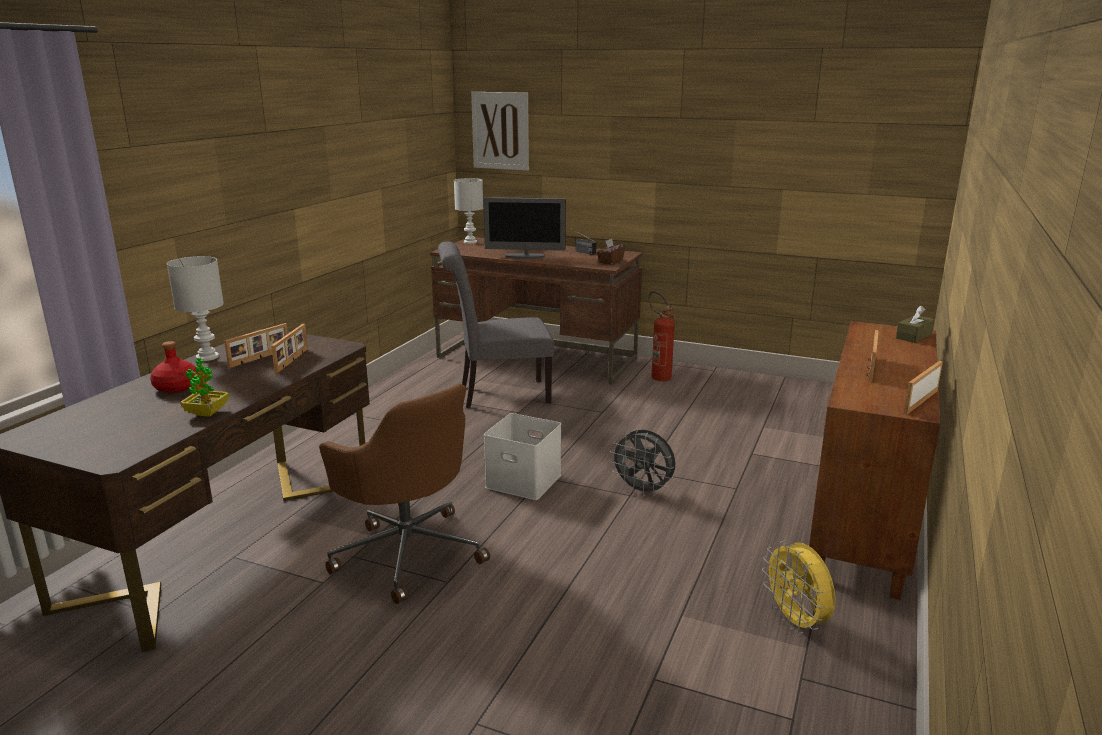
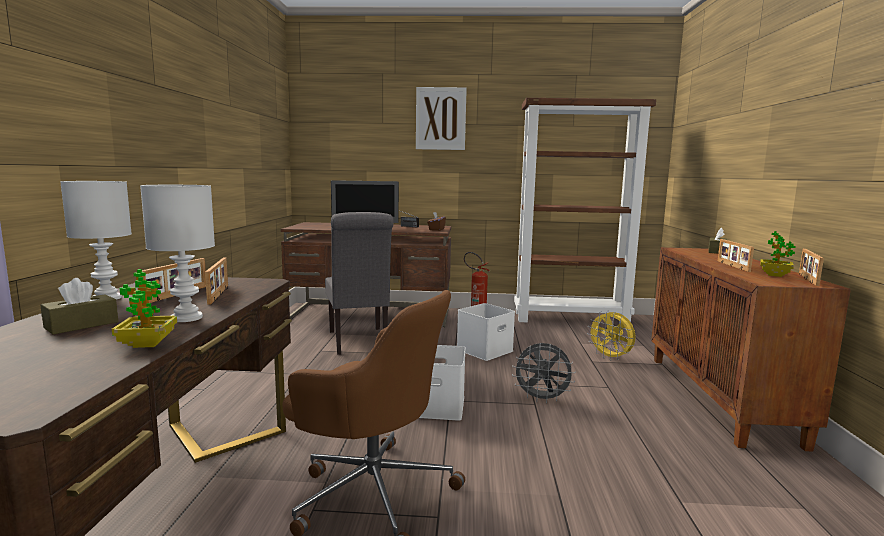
camera: 20 degrees left, 10 degrees down
red bottle [150,341,198,393] -> brown tissue box [41,278,118,335]
grey chair [438,242,554,408] -> grey chair turned 75 degrees counterclockwise [325,212,394,355]
white table lamp [454,178,483,244] -> white table lamp moved to [140,185,215,322]
picture [471,92,529,171] -> picture moved to [416,87,467,150]
yellow fan [762,540,835,634] -> yellow fan moved to [587,310,636,360]
none -> white storage box [457,303,515,361]
none -> brown bookcase [514,98,656,324]
none -> potted plant [760,231,796,277]

